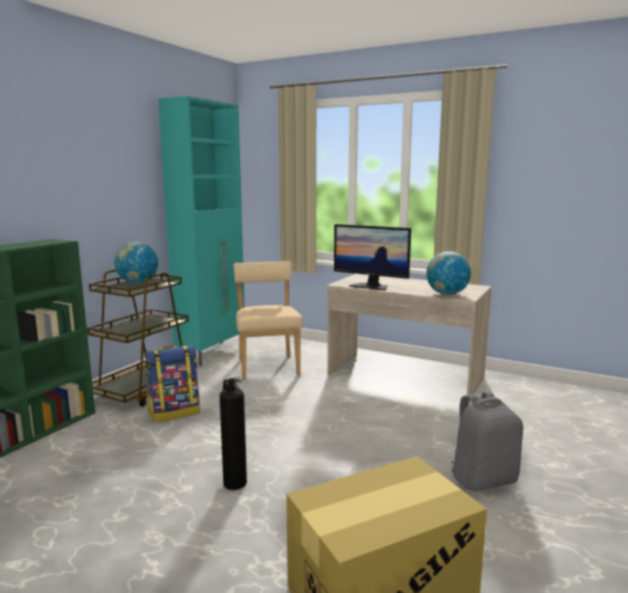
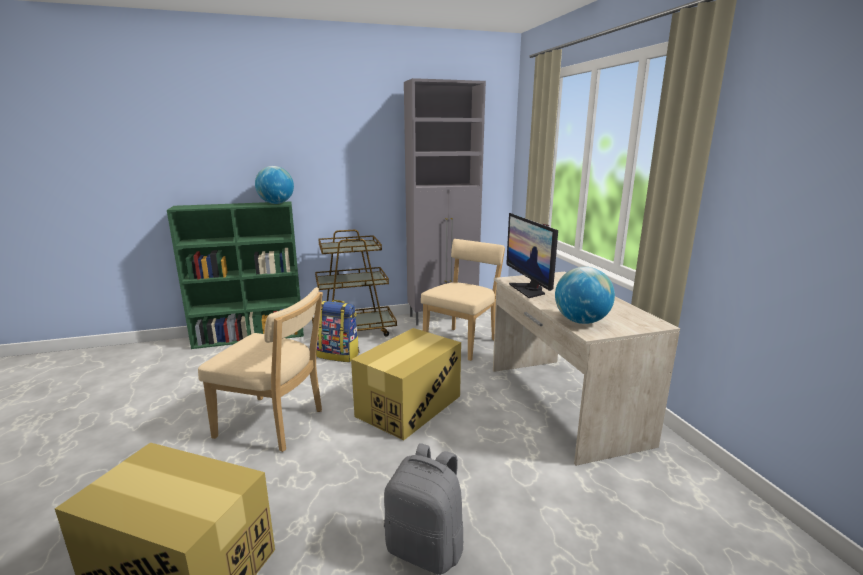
camera: 45 degrees right, 5 degrees up
globe [114,242,158,284] -> globe moved to [255,166,294,204]
turquoise cabinet [158,96,245,367] -> grey cabinet [404,78,486,326]
fire extinguisher [220,377,247,490] -> beige chair [198,287,323,452]
none -> cardboard box [351,328,461,440]

